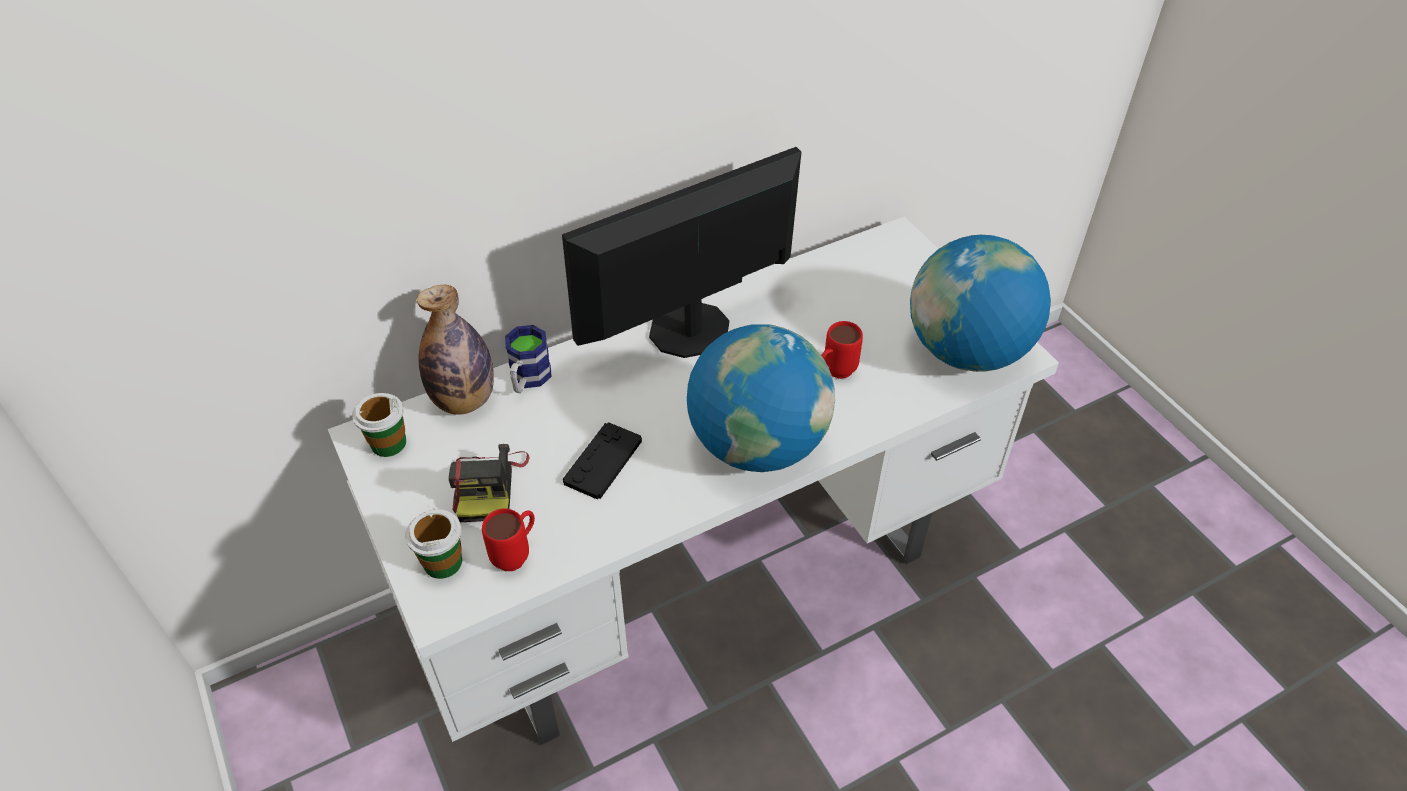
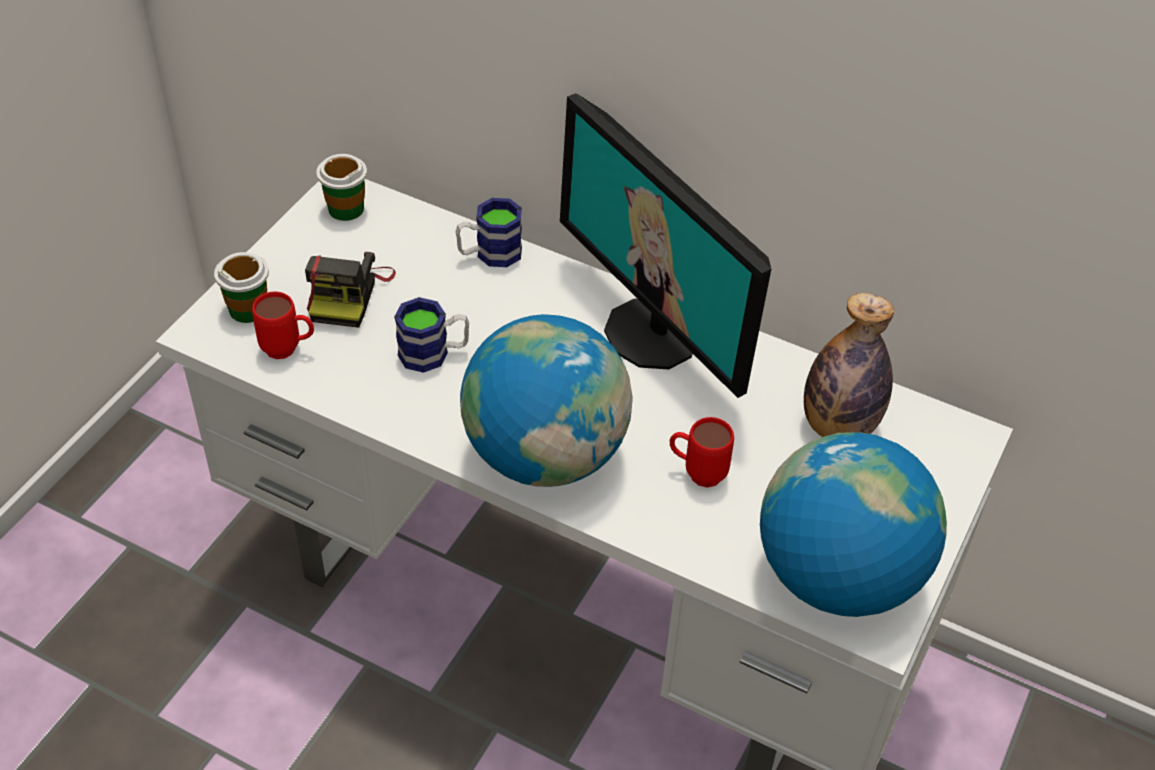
camera: 55 degrees right, 0 degrees up
bottle [417,285,494,415] -> bottle moved to [804,293,894,437]
camera [448,444,530,522] -> camera turned 45 degrees counterclockwise [305,252,396,328]
monitor [562,147,801,358] -> monitor turned 150 degrees counterclockwise [560,93,771,398]
black game controller [563,422,642,500] -> mug [394,297,469,373]

